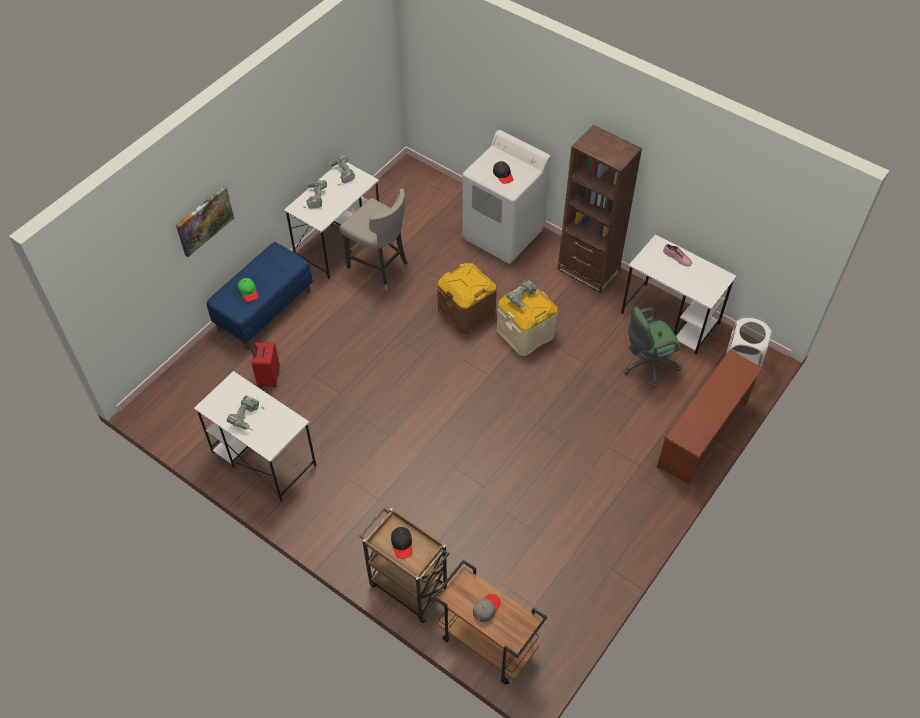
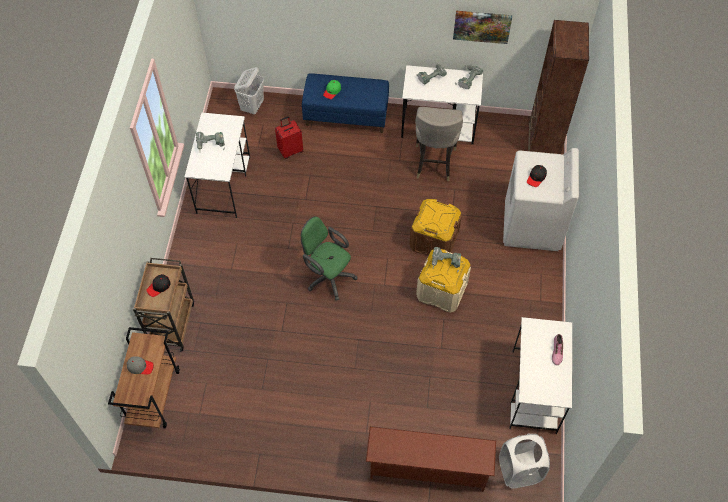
camera: 60 degrees right, 5 degrees up
picture [176,186,234,257] -> picture moved to [453,11,512,44]
brown bookcase [557,125,642,293] -> brown bookcase moved to [528,20,589,154]
green office chair [623,307,681,387] -> green office chair moved to [301,216,357,301]
none -> white laundry basket [234,67,264,114]

